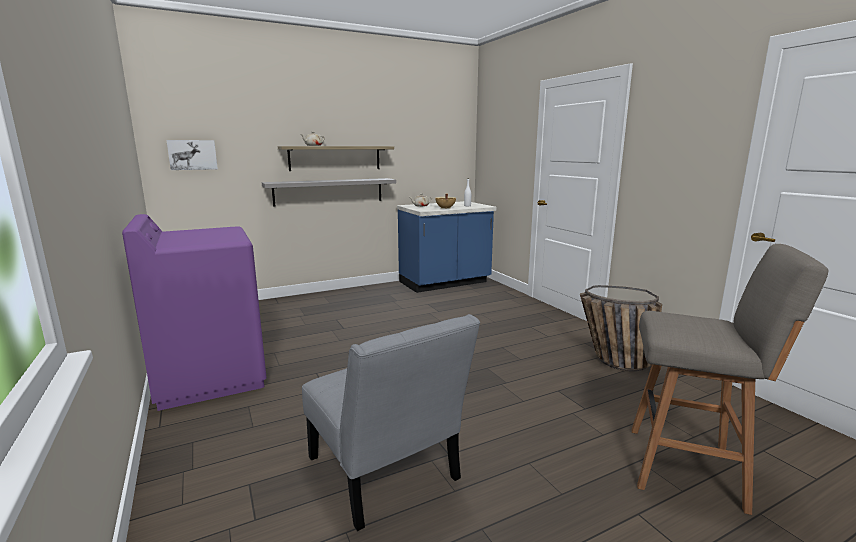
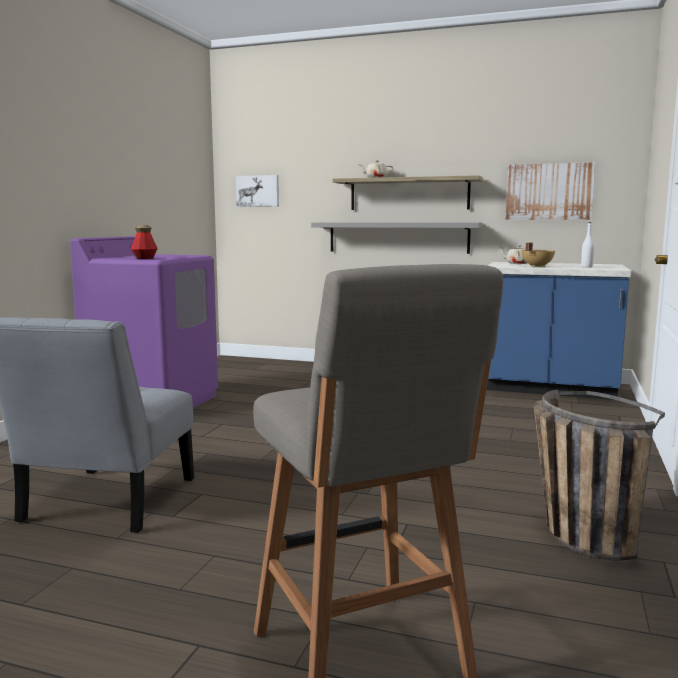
camera: 45 degrees right, 5 degrees down
none -> bottle [131,225,158,259]
none -> picture [506,162,595,220]

